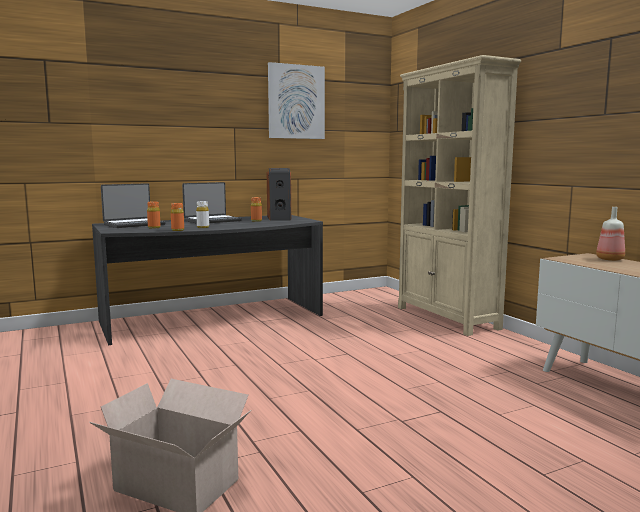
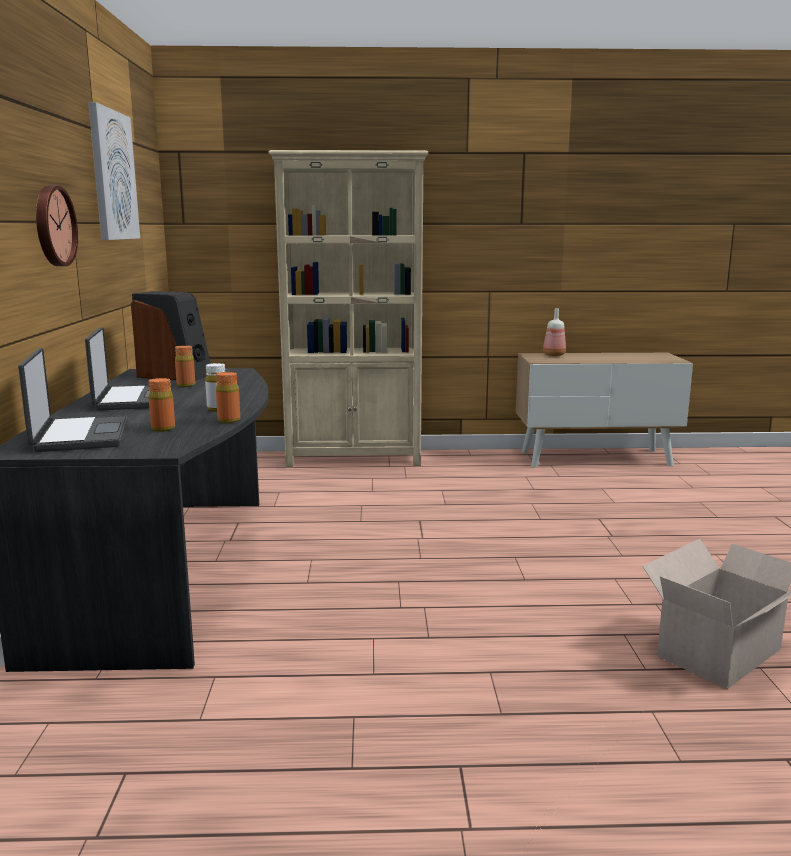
camera: 65 degrees left, 5 degrees up
none -> wall clock [36,185,78,266]

